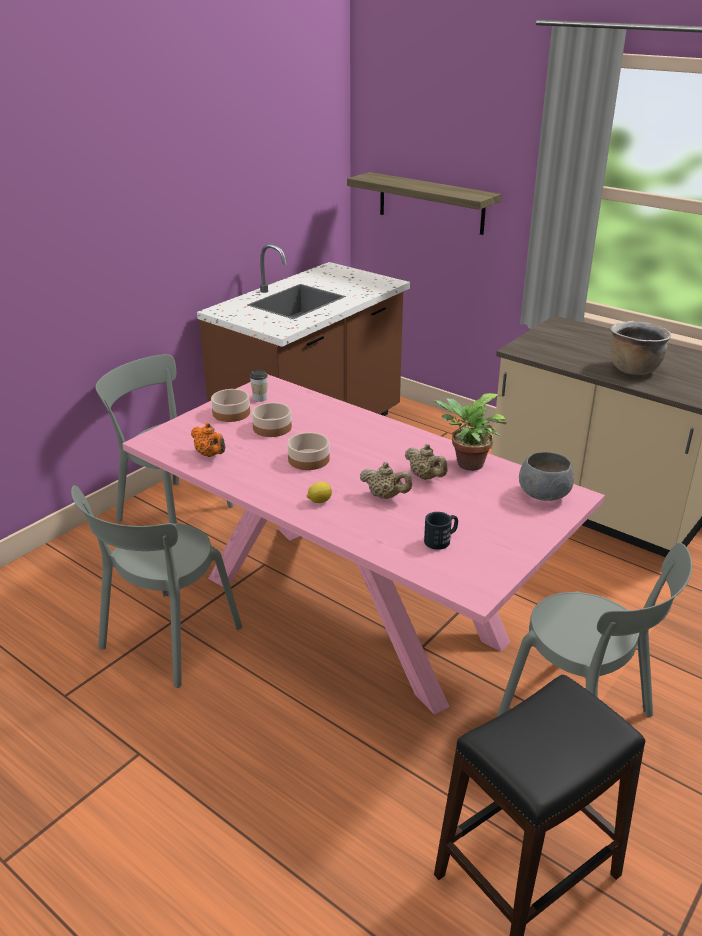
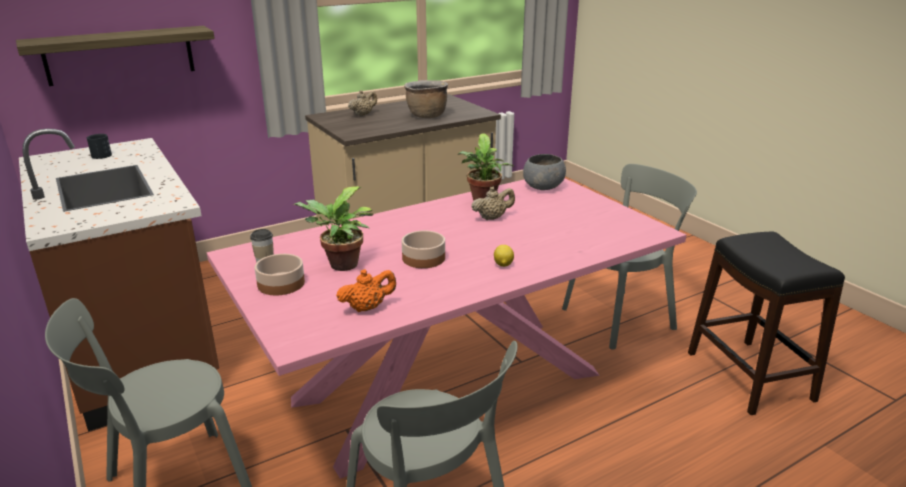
camera: 70 degrees left, 5 degrees down
bowl [252,402,292,437] -> potted plant [293,186,373,271]
beige teapot [360,462,412,499] -> beige teapot moved to [348,90,377,116]
black mug [424,512,458,550] -> black mug moved to [87,134,112,159]

